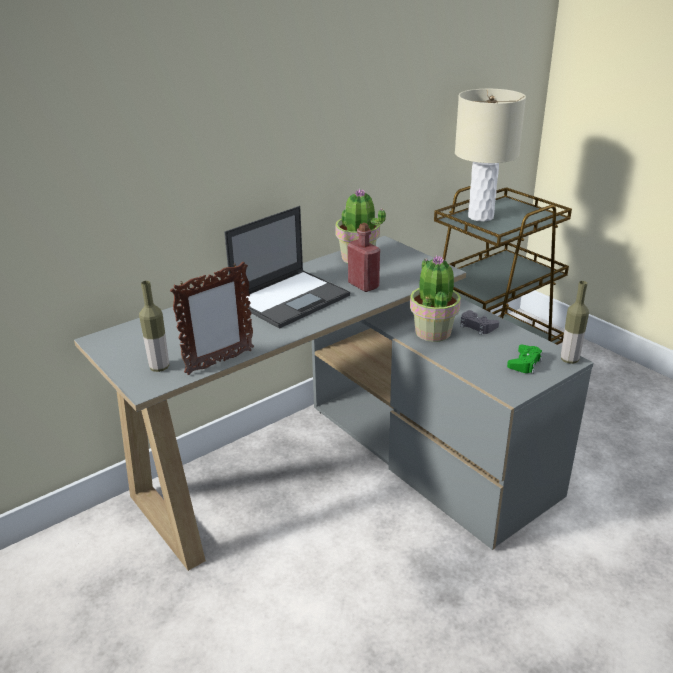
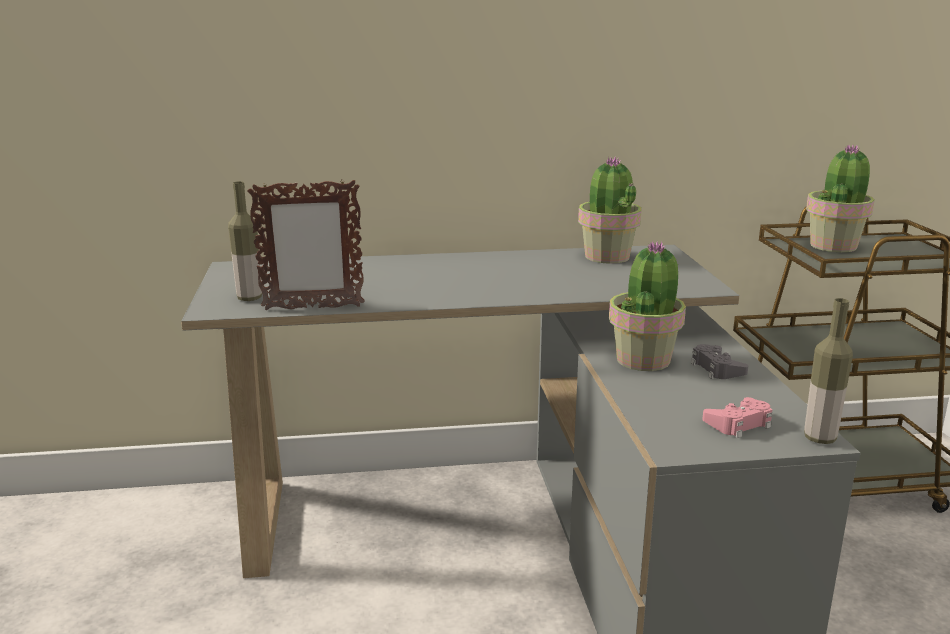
camera: 30 degrees right, 10 degrees down
laptop [224,206,350,329] -> none
red bottle [348,223,380,292] -> none
beige table lamp [455,89,526,222] -> potted plant [806,144,875,252]
green game controller [507,345,542,374] -> pink game controller [702,397,772,438]

